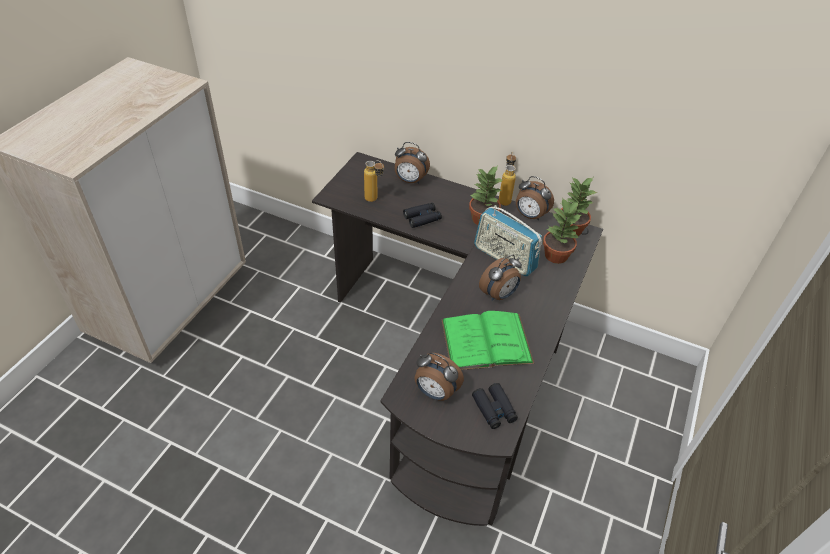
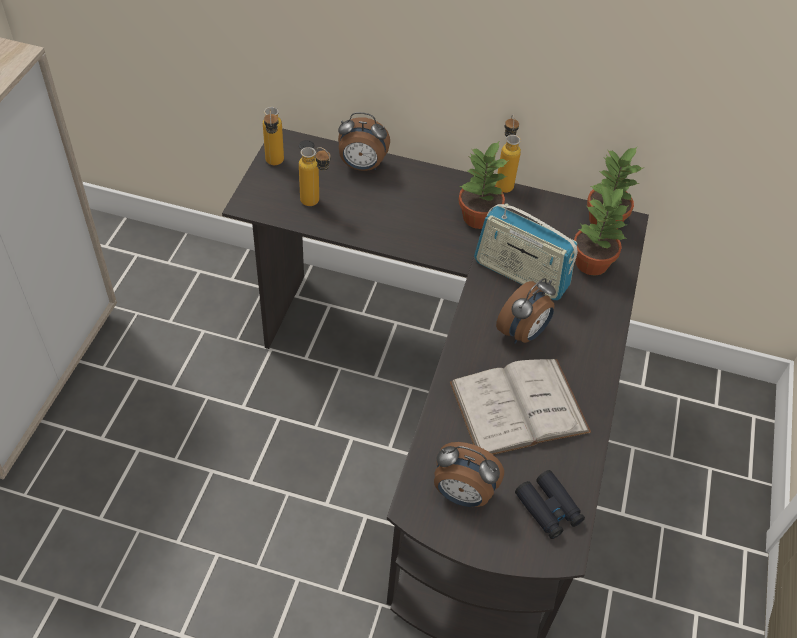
camera: 10 degrees left, 5 degrees up
black binoculars [403,203,442,228] -> none
green book [442,311,534,370] -> white book [450,359,591,455]
alarm clock [516,176,554,221] -> none
none -> bottle [263,107,284,165]

